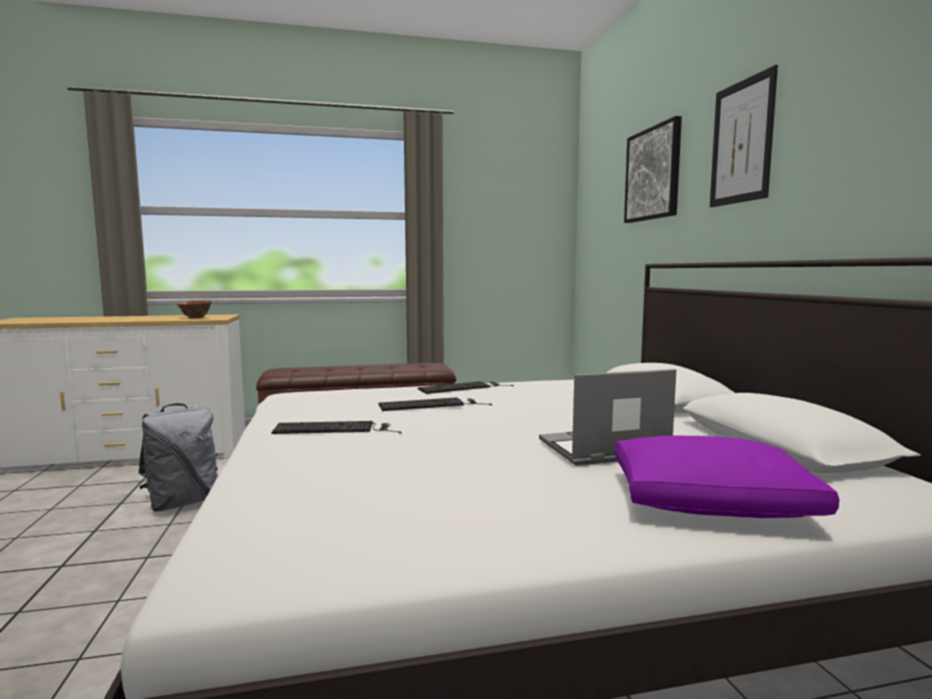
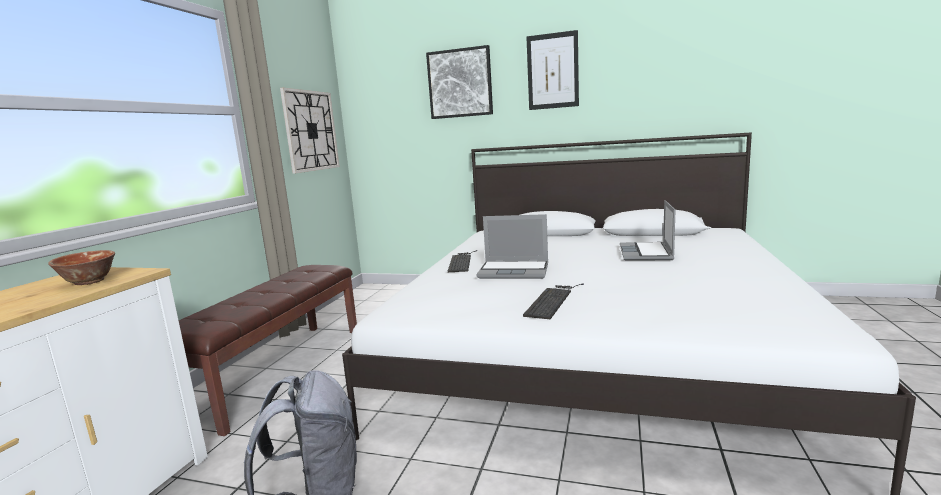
camera: 60 degrees left, 5 degrees up
keyboard [379,397,493,411] -> laptop [476,214,548,279]
purple pillow [615,435,840,518] -> none
none -> wall clock [280,88,340,174]

